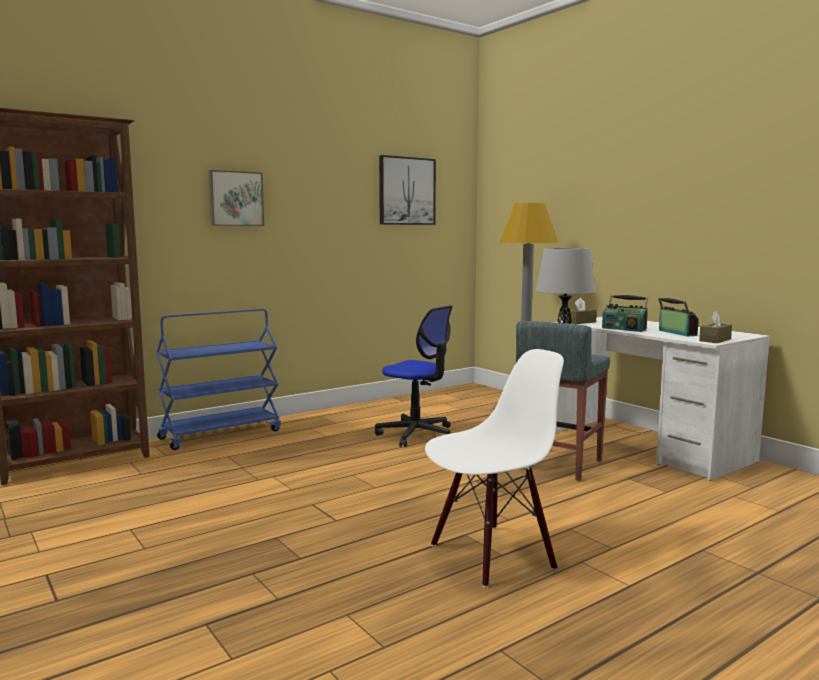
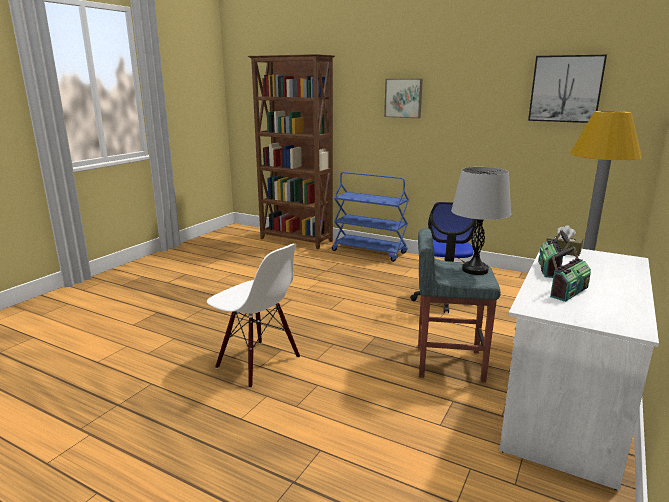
camera: 65 degrees right, 10 degrees up
brown tissue box [699,311,732,343] -> none

